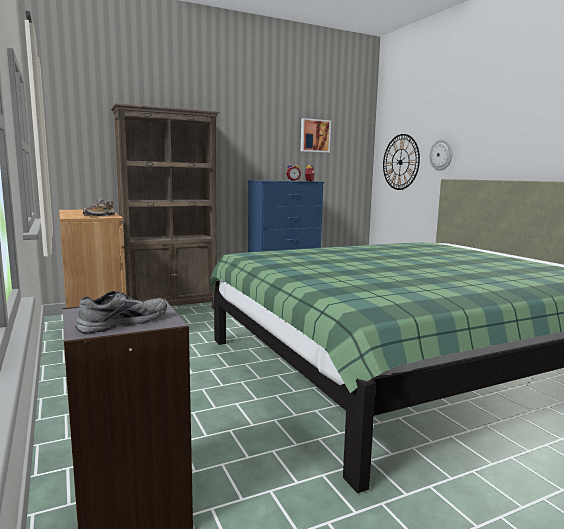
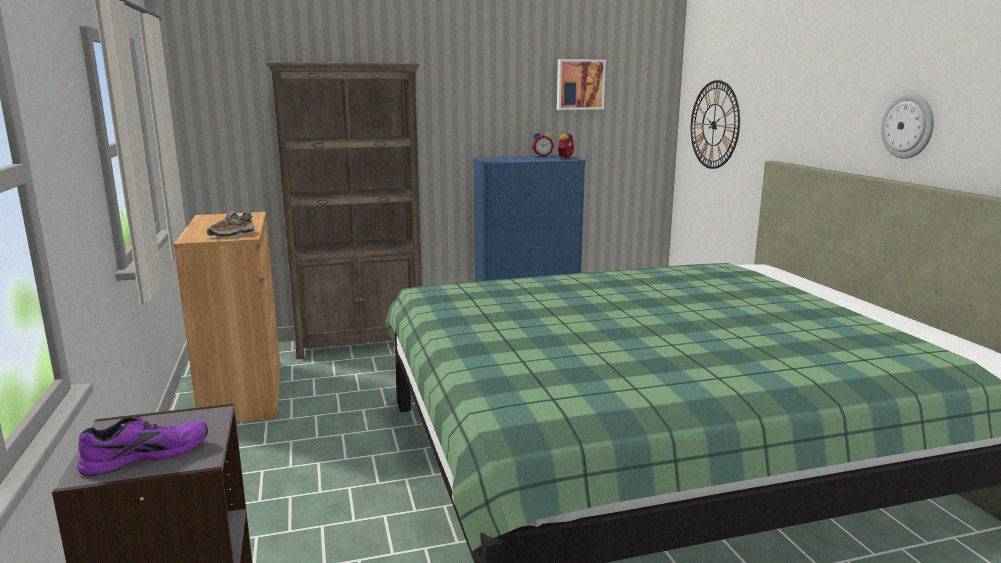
camera: 10 degrees right, 5 degrees up
grey shoe [75,291,167,333] -> purple shoe [77,417,208,476]
wall clock [430,139,453,171] -> wall clock moved to [881,94,934,159]

